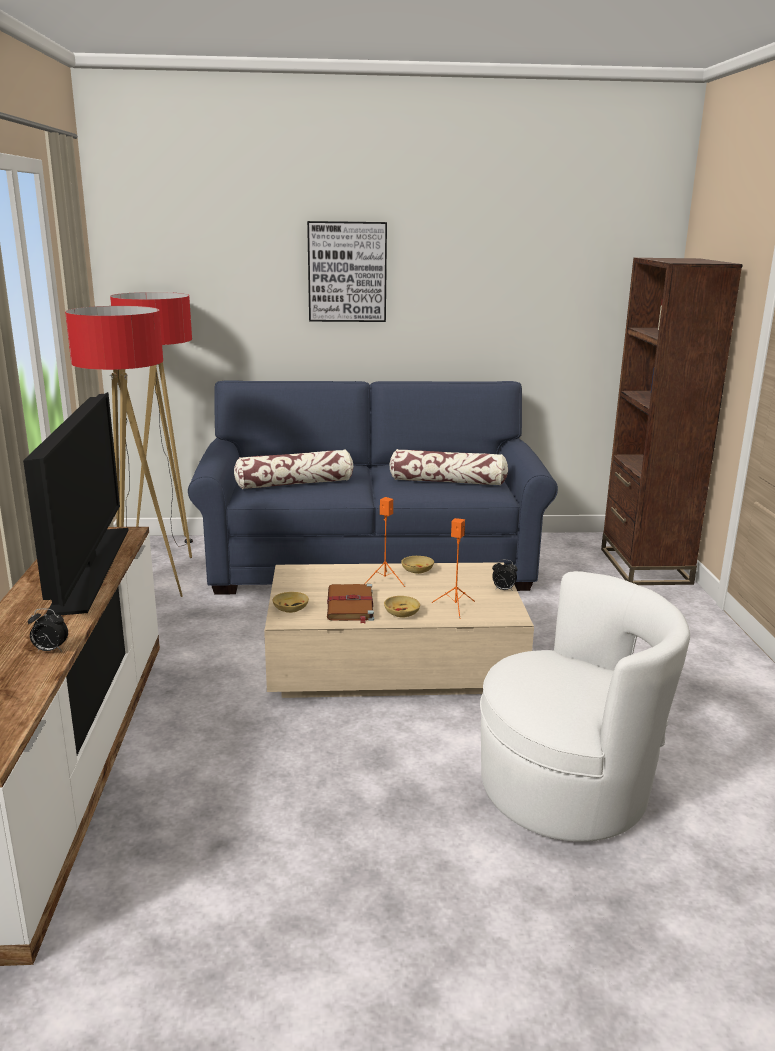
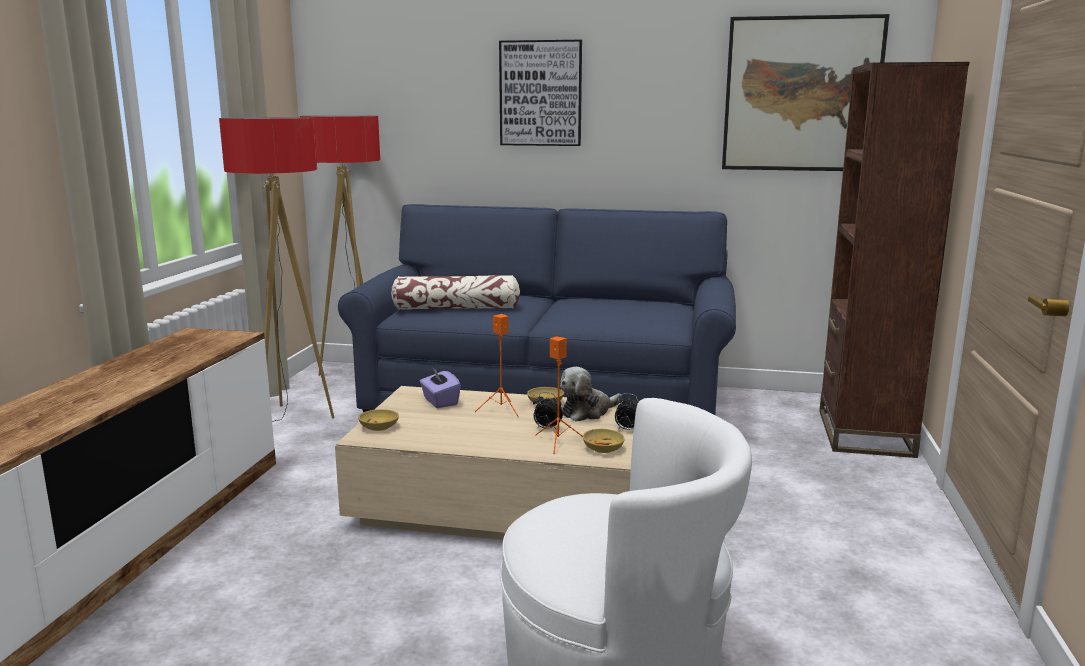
camera: 15 degrees right, 5 degrees down
television [23,392,129,615] -> none
alarm clock [28,608,68,651] -> alarm clock moved to [533,392,563,429]
brown book [327,584,374,624] -> none
beige bowl [384,596,420,618] -> beige bowl moved to [583,429,625,453]
pillow [390,449,508,486] -> none
none -> purple tissue box [420,368,461,408]
none -> plush toy [560,367,622,421]
none -> picture [722,14,889,171]

